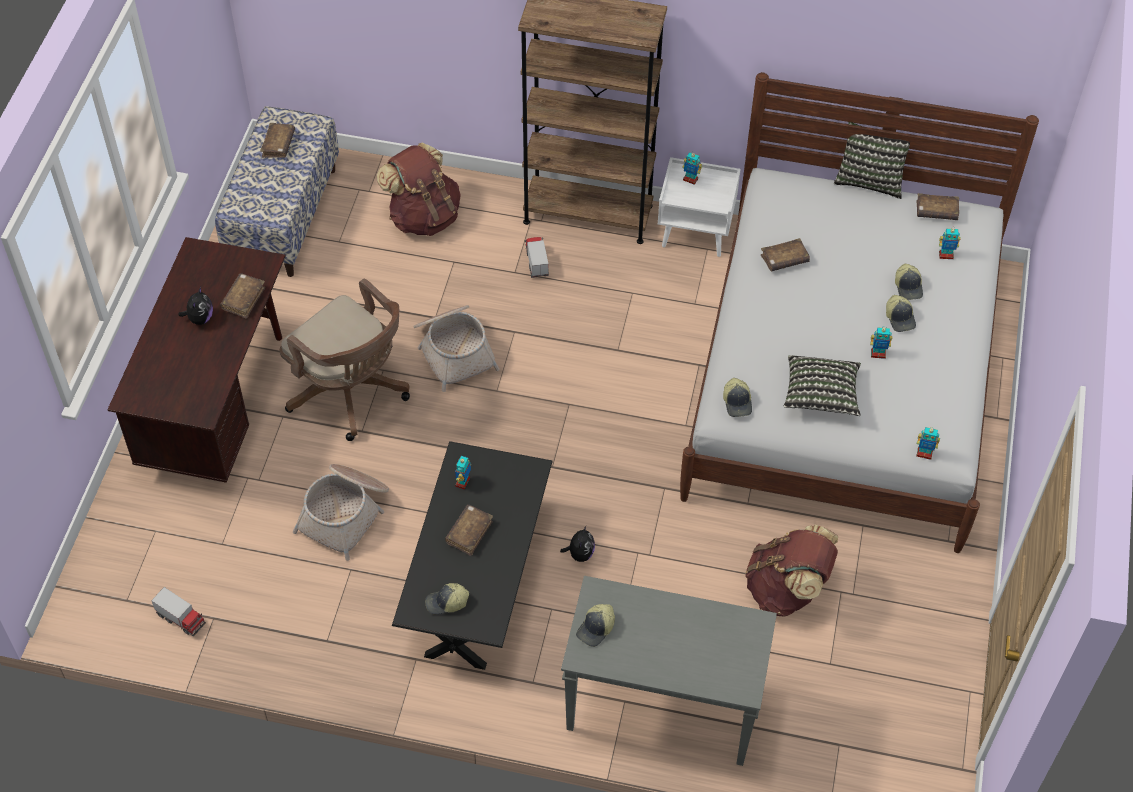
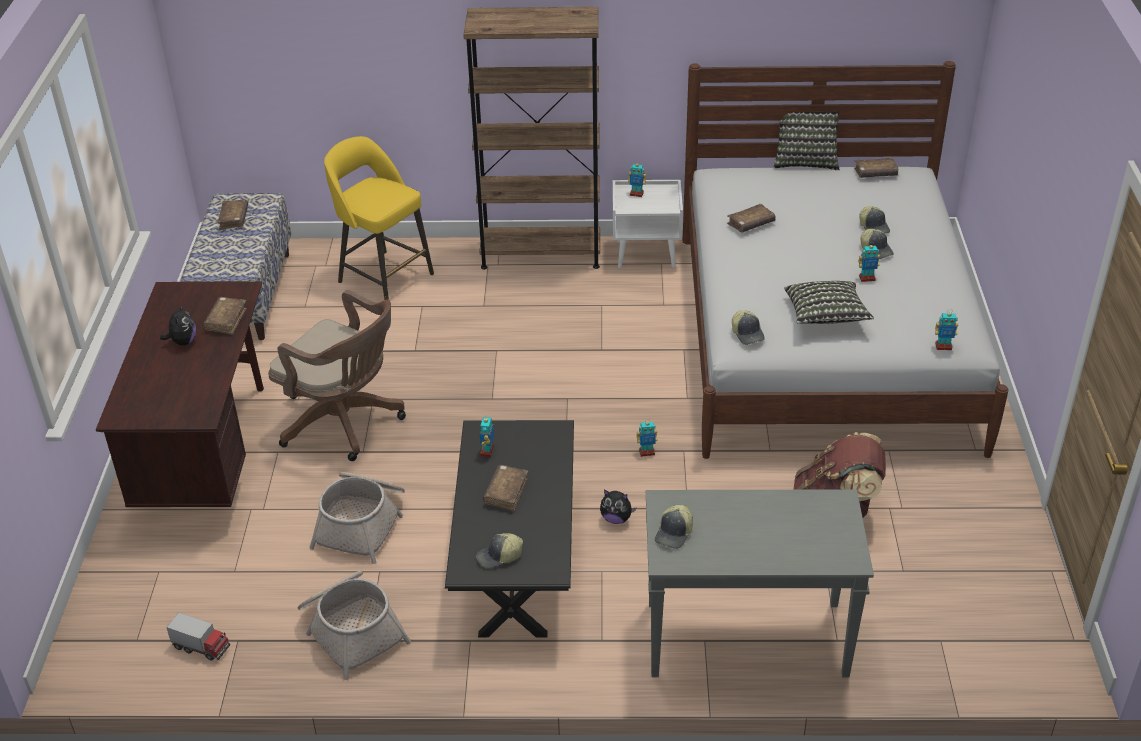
camera: 10 degrees left, 15 degrees down
brown backpack [377,143,461,236] -> yellow stool [324,136,434,300]
basket [413,305,500,392] -> basket moved to [298,571,411,680]
toy truck [525,237,549,278] -> none
plush toy [560,526,595,562] -> plush toy turned 105 degrees clockwise [600,490,636,524]
toy robot [939,228,960,259] -> toy robot moved to [636,421,658,457]

